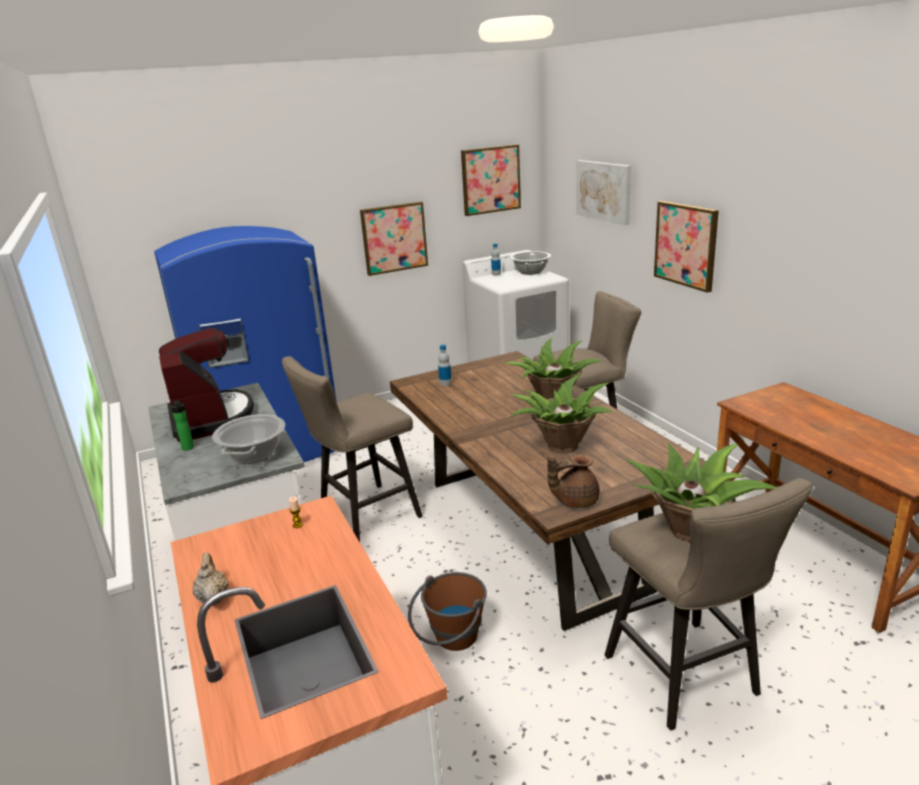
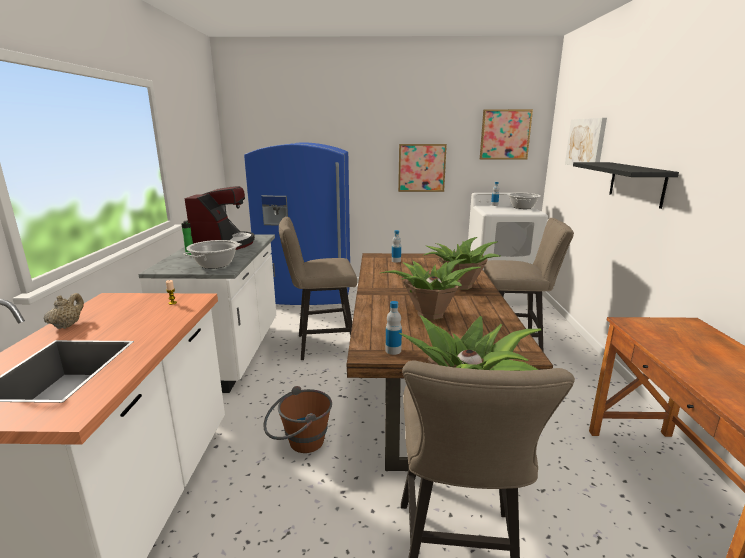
camera: 25 degrees right, 5 degrees down
brown teapot [548,454,600,508] -> bottle [386,301,402,355]
picture [654,201,719,293] -> black shelf [573,162,679,209]

